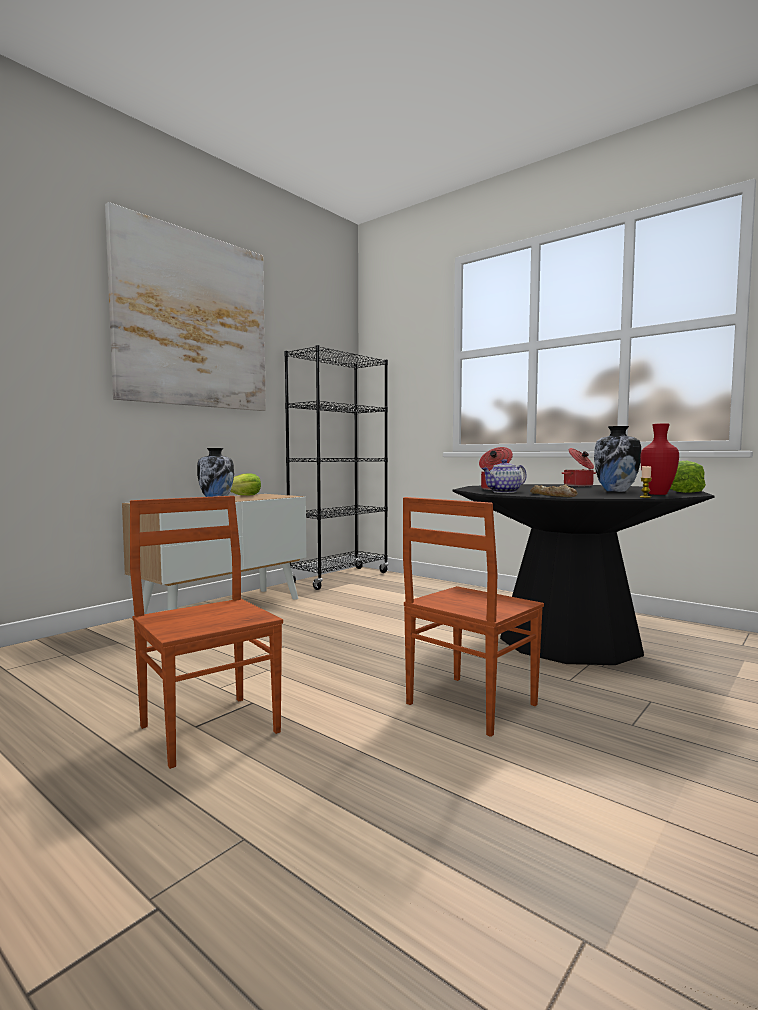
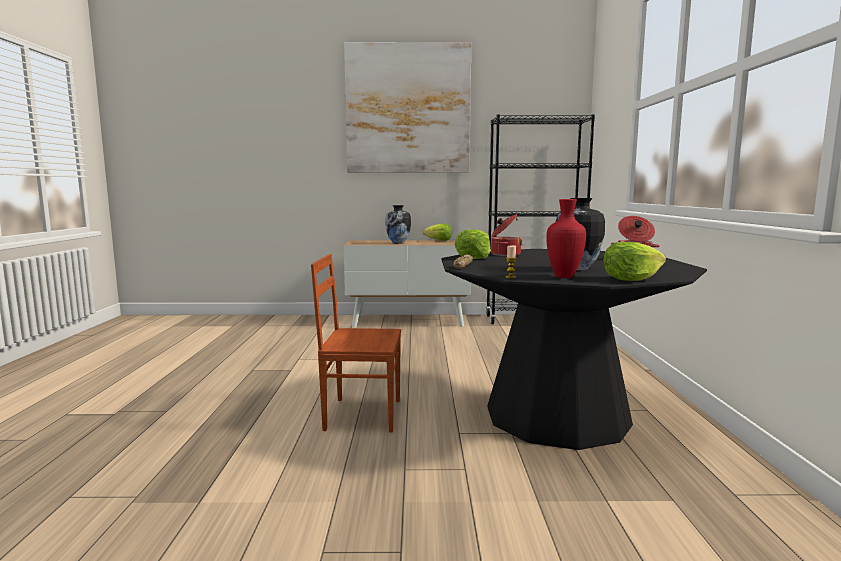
camera: 50 degrees right, 5 degrees up
brown chair [130,496,283,769] -> none
teapot [482,459,527,493] -> lettuce [455,229,491,259]

